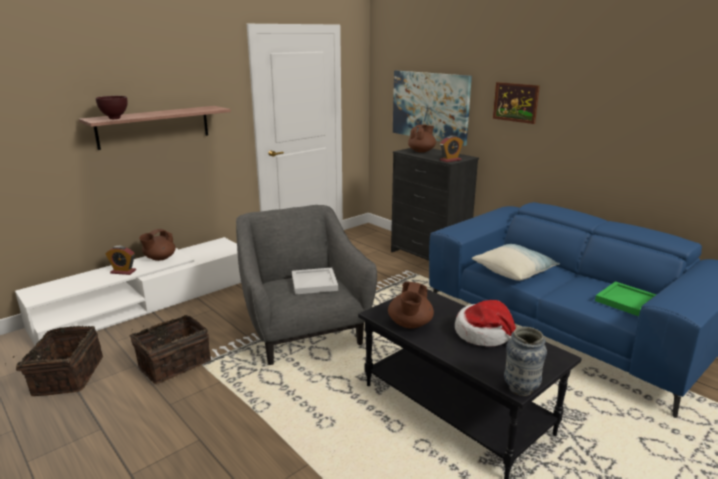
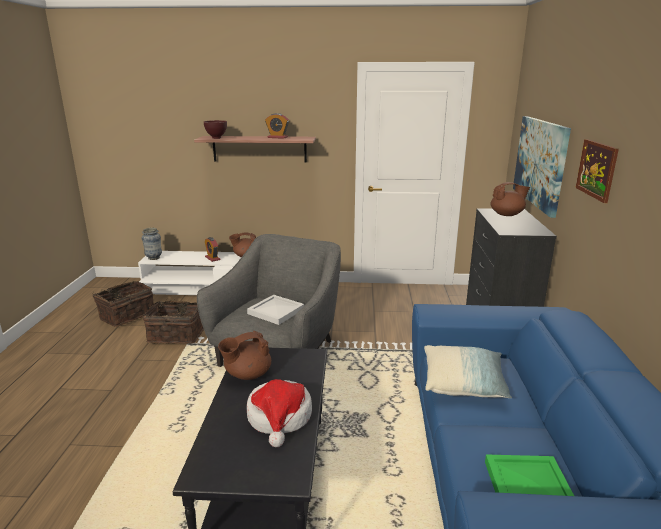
camera: 45 degrees right, 0 degrees up
alarm clock [440,135,463,162] -> alarm clock moved to [265,113,289,139]
vase [504,327,547,396] -> vase moved to [142,228,162,260]

